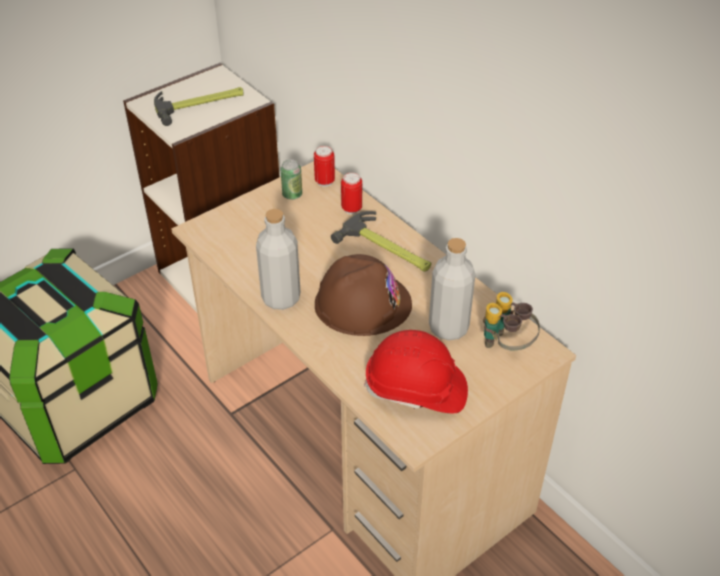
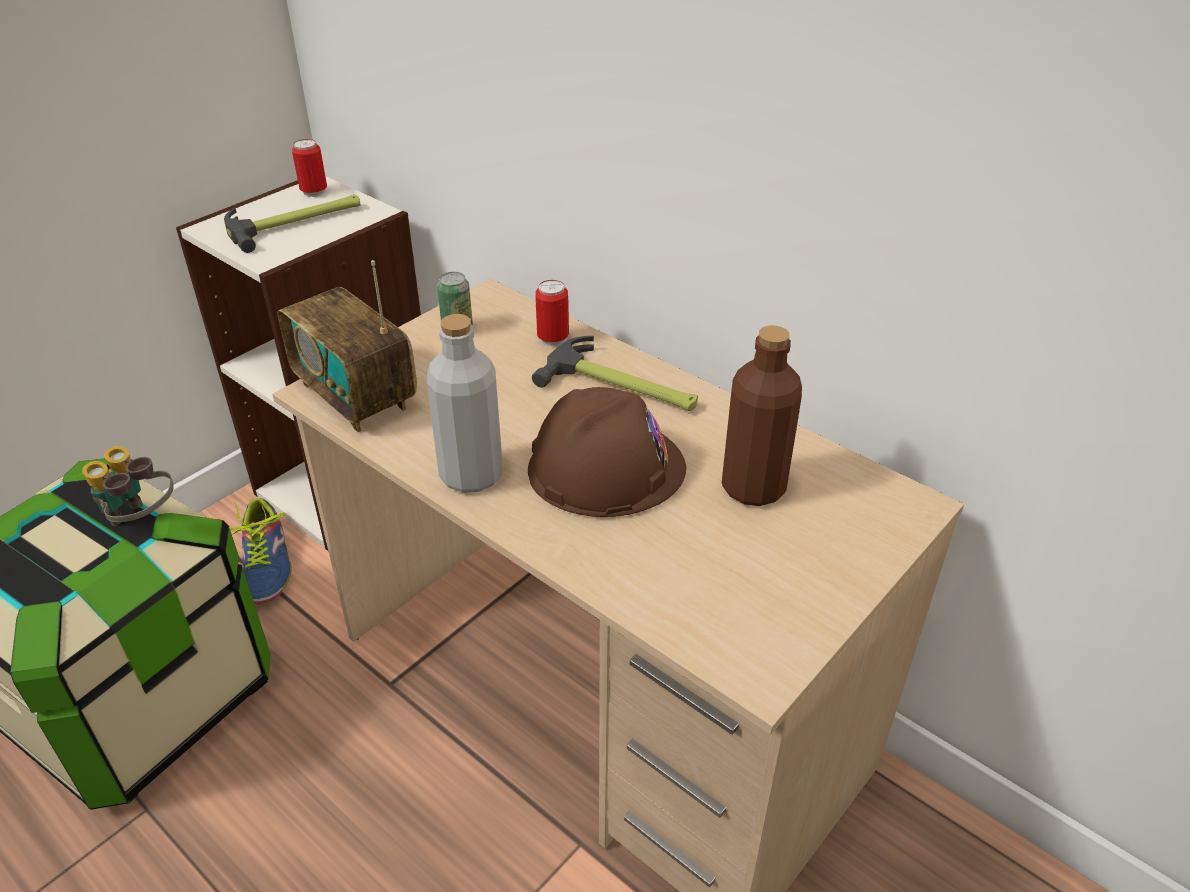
camera: 10 degrees left, 5 degrees down
can [314,146,335,187] -> can moved to [292,139,327,197]
red hard hat [364,330,468,413] -> none
grey bottle [429,238,476,340] -> brown bottle [722,325,802,506]
binoculars [483,292,540,350] -> binoculars moved to [82,446,173,526]
none -> shoe [230,498,292,604]
none -> radio [277,260,417,432]

